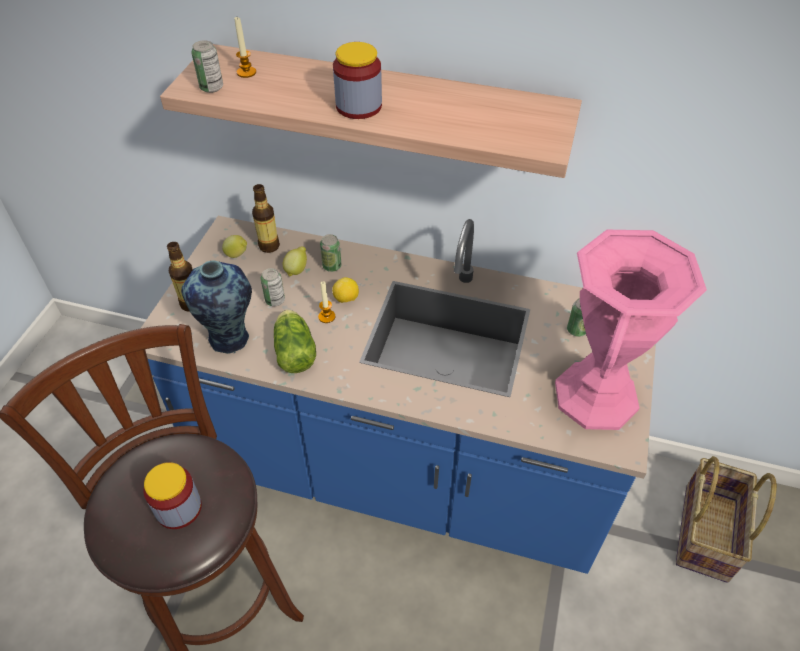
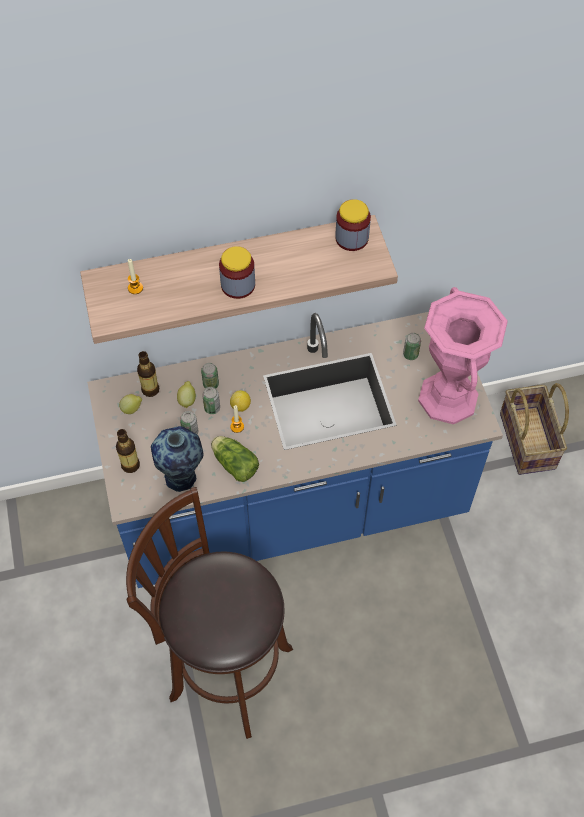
camera: 30 degrees left, 10 degrees up
jar [143,462,202,529] -> jar moved to [335,199,371,251]
can [191,40,223,93] -> can moved to [202,387,220,414]

